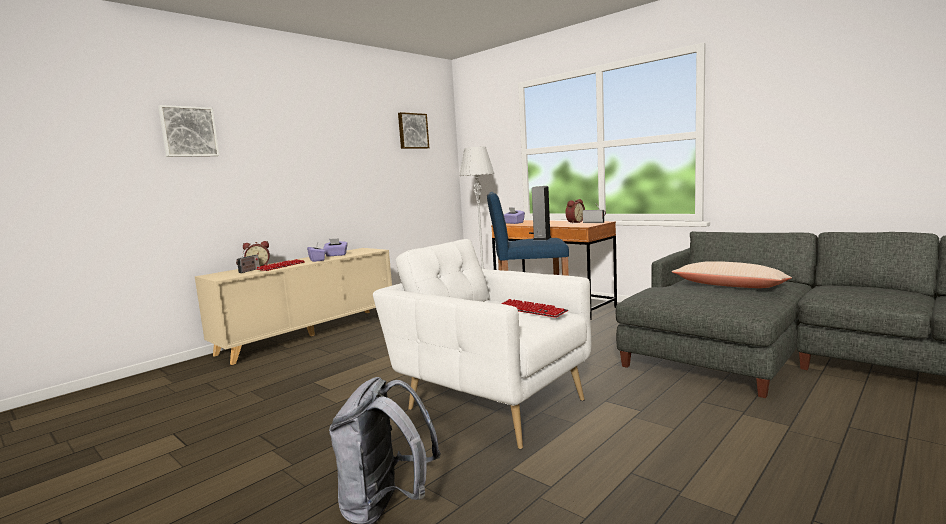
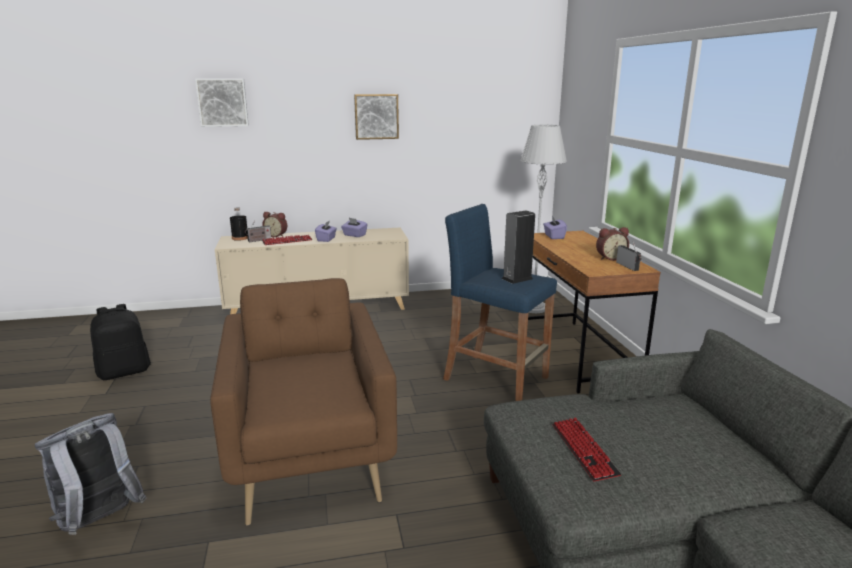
camera: 35 degrees right, 10 degrees up
white armchair [373,239,592,449] -> brown armchair [210,278,397,526]
picture [398,112,429,149] -> picture moved to [354,94,399,140]
keyboard [501,299,568,318] -> keyboard moved to [552,417,621,482]
beige pillow [672,261,792,288] -> none
none -> black backpack [90,304,151,380]
none -> black bottle [230,207,248,241]

